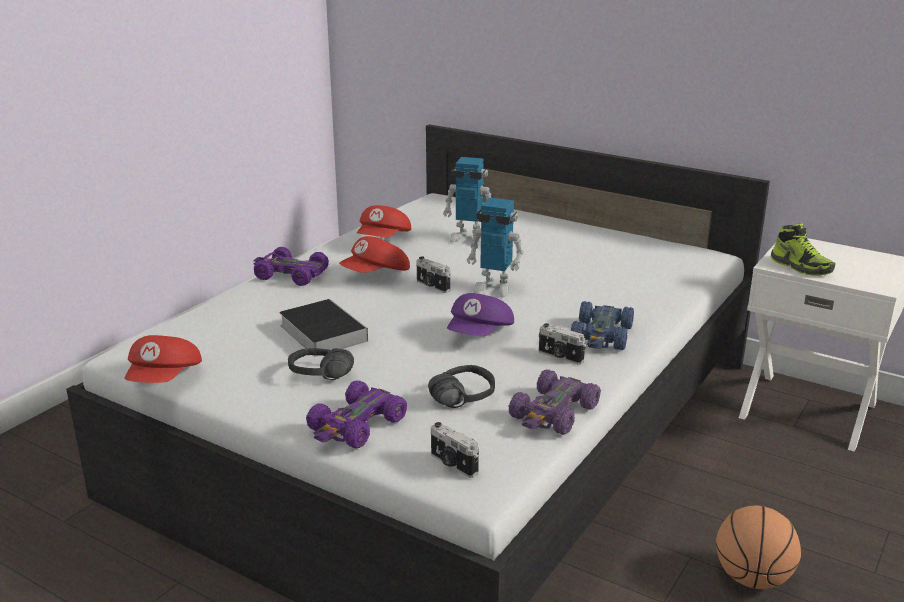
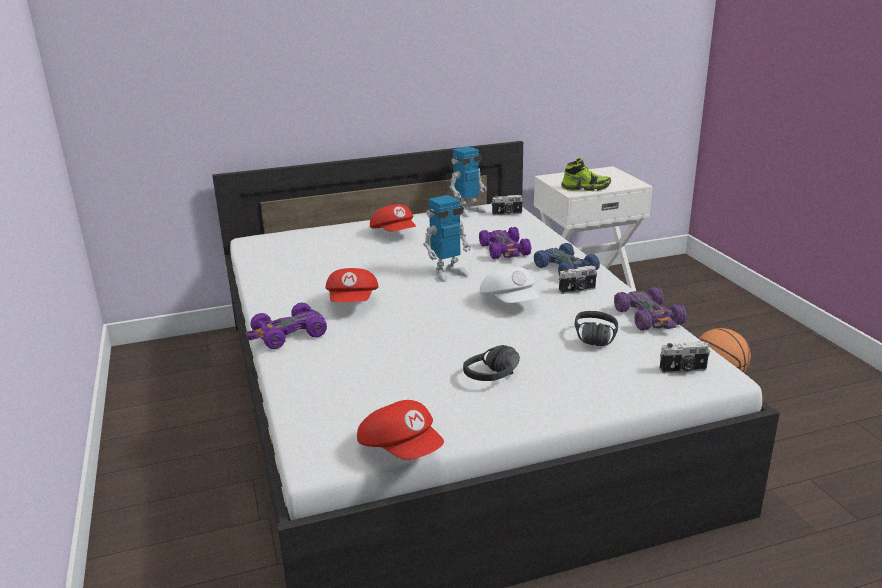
camera: 50 degrees left, 0 degrees up
book [279,299,368,357] -> none
purple toy car [306,380,407,448] -> purple toy car moved to [479,227,532,259]
red cap [357,205,411,237] -> red cap moved to [370,204,416,232]
camera [416,256,450,293] -> camera moved to [491,195,523,216]
toy robot [443,157,491,245] -> toy robot moved to [450,146,487,217]
purple cap [447,293,514,336] -> white cap [480,267,539,303]

